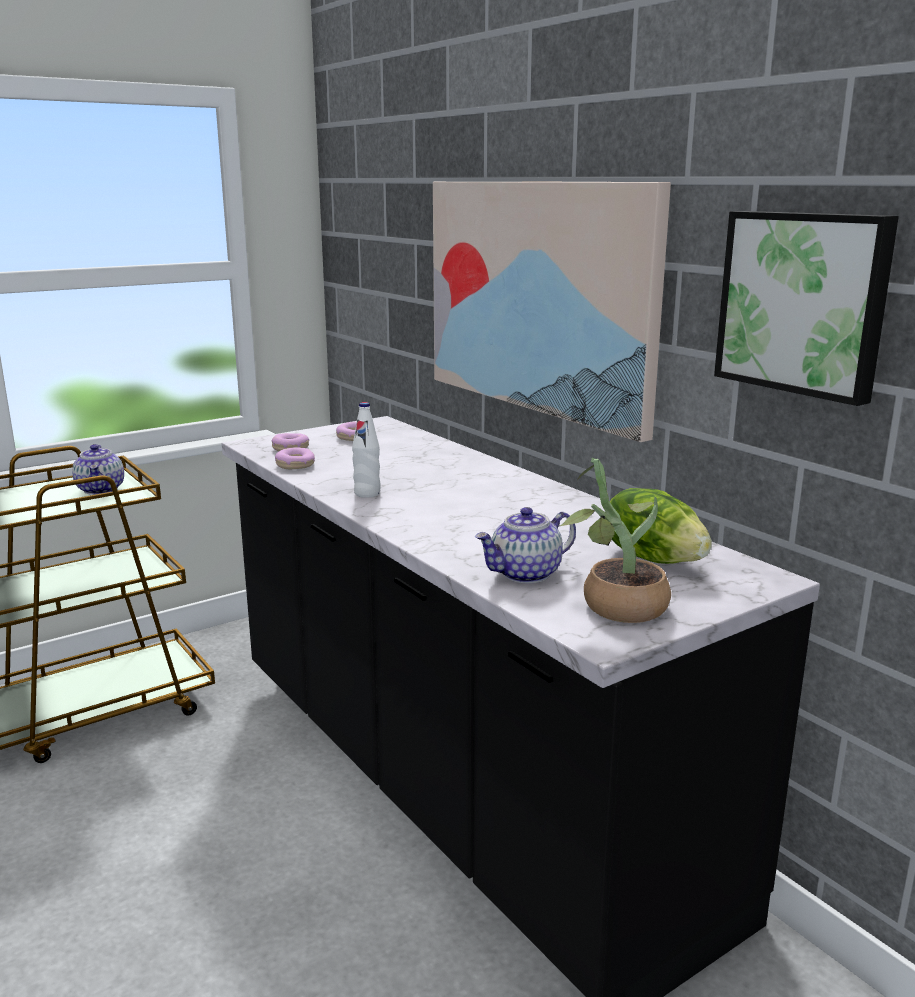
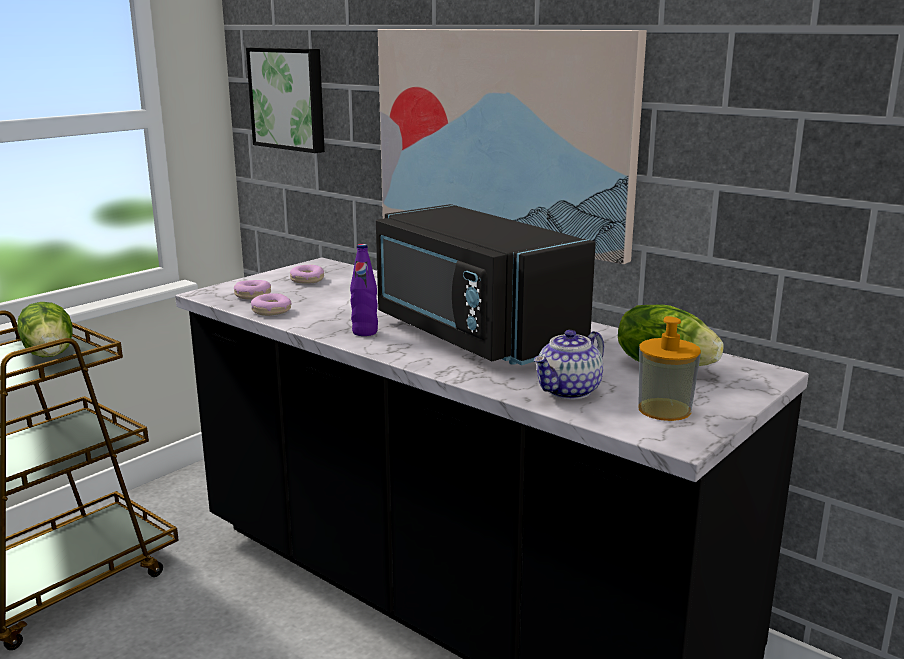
camera: 15 degrees left, 0 degrees up
teapot [72,444,124,495] -> lettuce [18,302,73,357]
white bottle [352,402,381,498] -> purple bottle [350,244,378,336]
potted plant [558,458,671,623] -> soap dispenser [638,316,701,421]
picture [714,211,899,406] -> picture moved to [246,47,325,153]
none -> black microwave [376,204,596,365]

